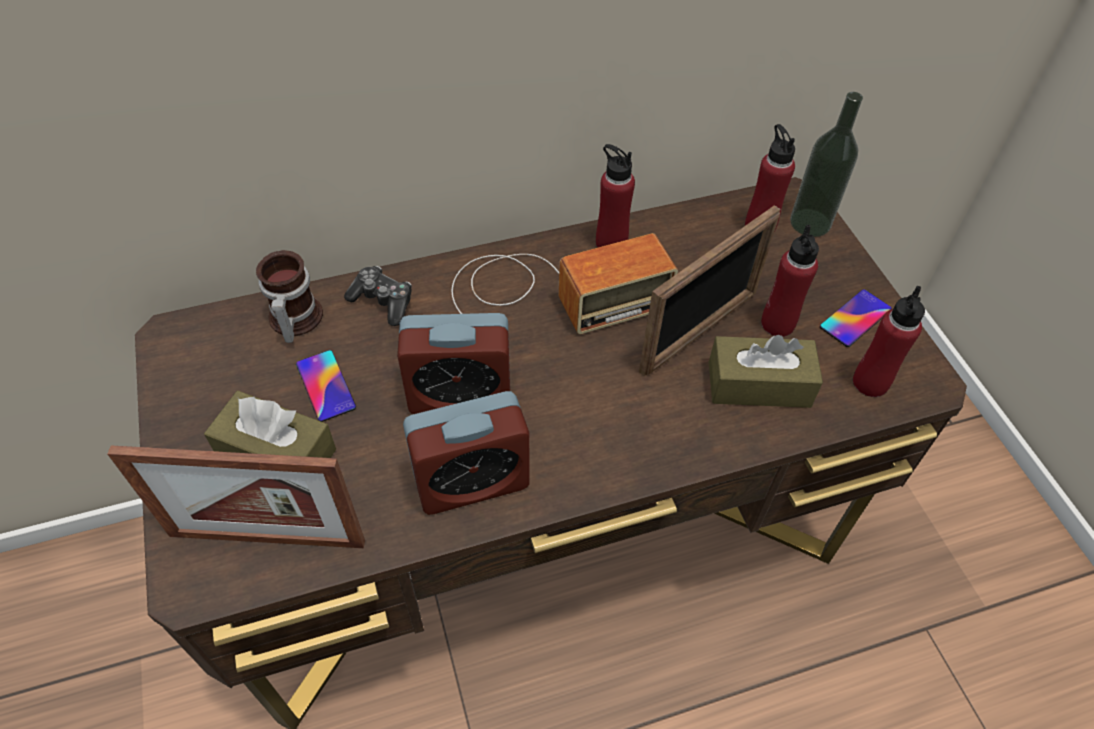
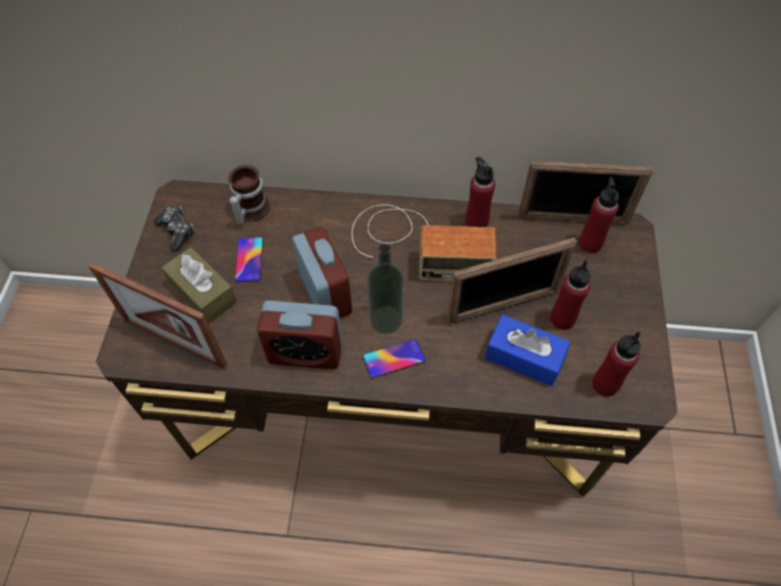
camera: 25 degrees right, 5 degrees up
game controller [344,266,412,326] -> game controller moved to [154,205,194,251]
alarm clock [397,313,510,414] -> alarm clock turned 135 degrees counterclockwise [292,227,352,318]
brown tissue box [709,335,823,408] -> blue tissue box [485,314,570,386]
bottle [790,92,863,237] -> bottle moved to [367,244,404,334]
phone [820,289,892,347] -> phone moved to [363,339,425,379]
none -> picture frame [518,160,653,225]

